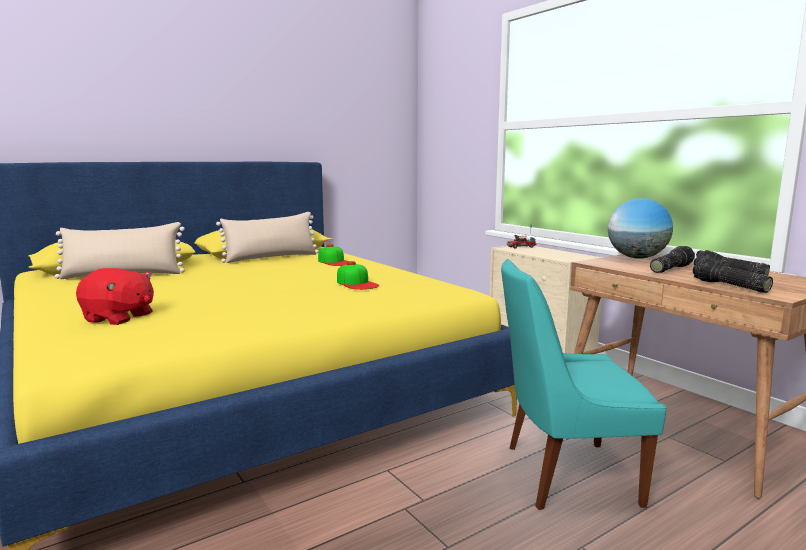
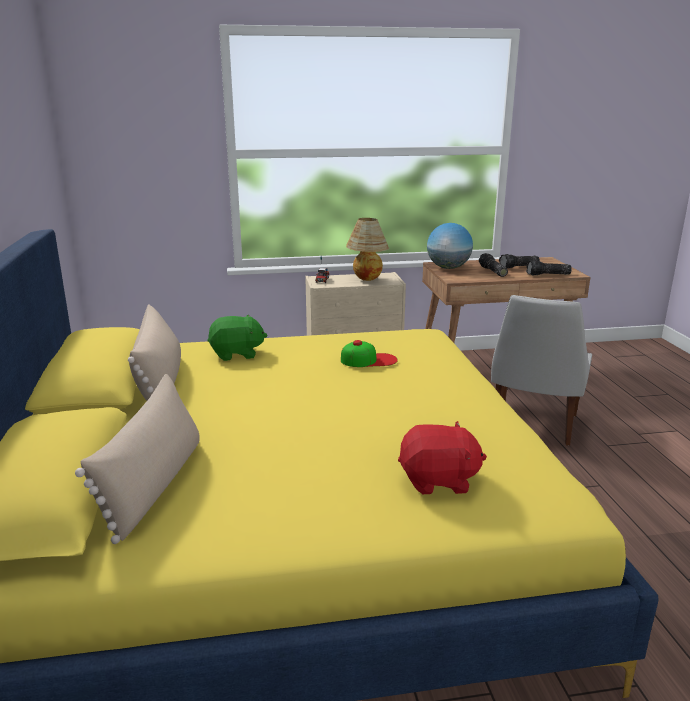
camera: 65 degrees left, 10 degrees up
red plush toy [76,268,154,325] -> red plush toy turned 45 degrees clockwise [398,421,487,494]
cap [318,244,349,266] -> green plush toy [207,315,267,361]
turquoise chair [501,259,667,510] -> white chair [491,295,592,446]
none -> table lamp [346,218,389,281]

